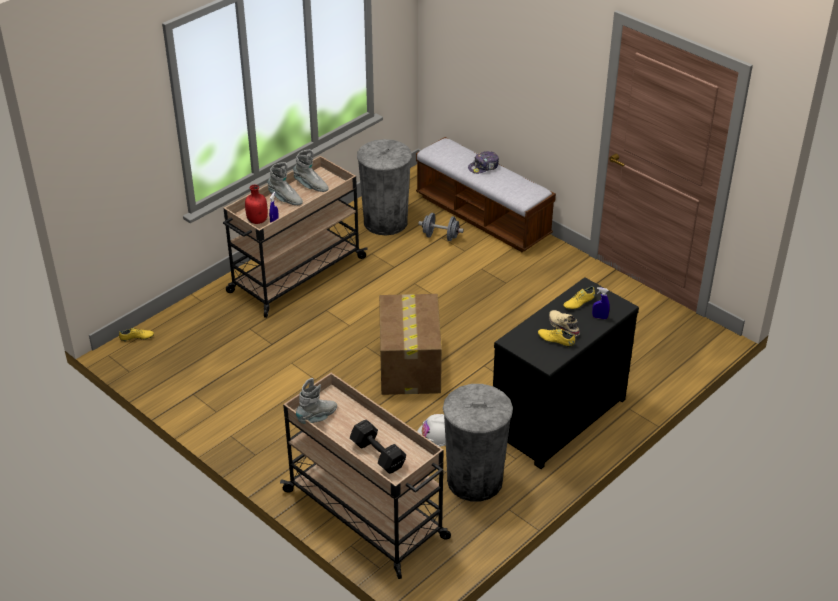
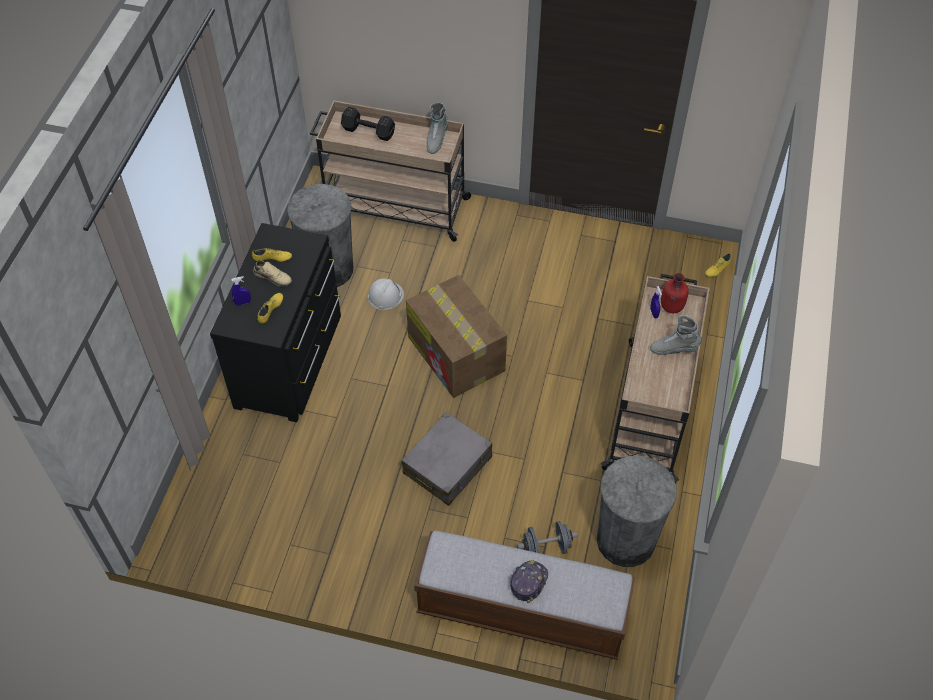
camera: 150 degrees right, 15 degrees up
grey boot [293,149,329,192] -> none
none -> grey suitcase [402,412,492,506]

